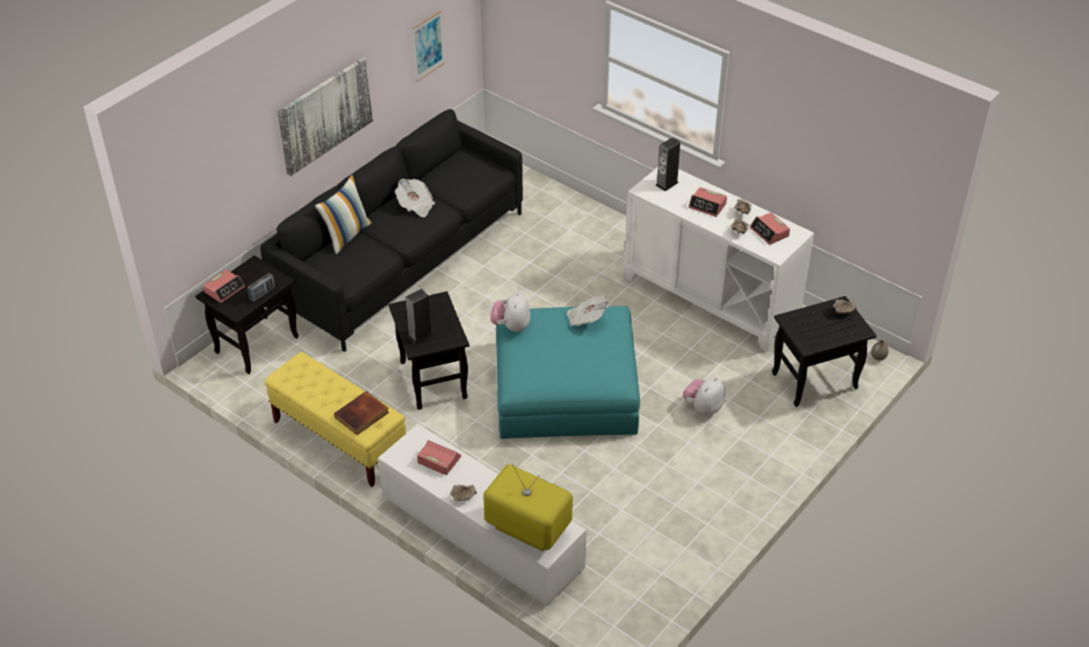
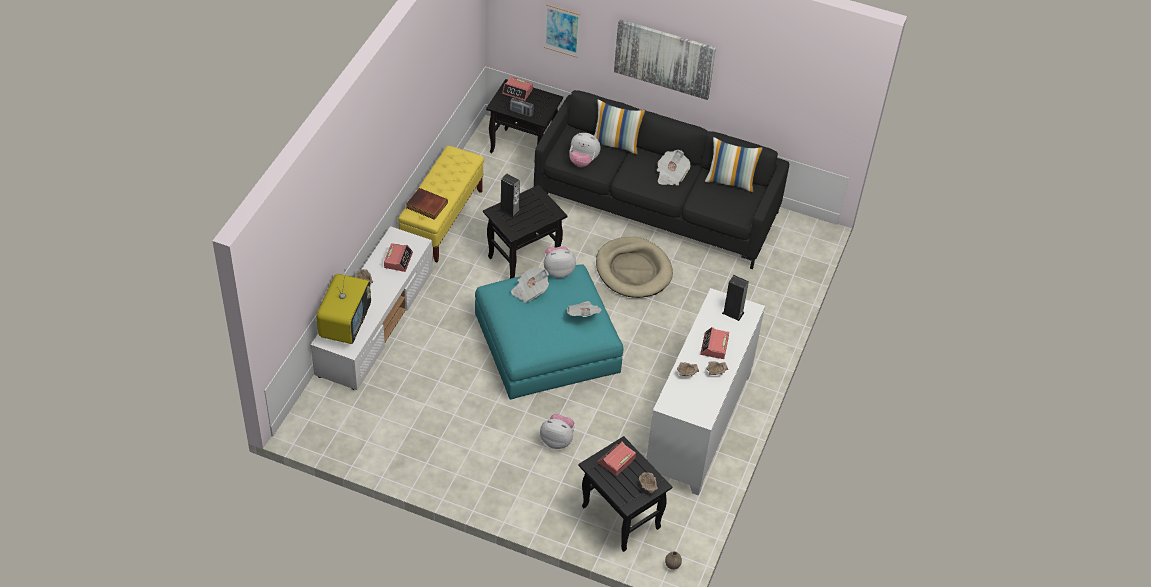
camera: 70 degrees right, 5 degrees up
picture [413,10,444,82] -> picture moved to [544,4,580,57]
alarm clock [750,212,790,245] -> alarm clock moved to [598,442,636,476]
none -> newspaper [511,266,549,303]
none -> plush toy [569,133,601,167]
none -> beige dog bed [596,237,673,298]
none -> pillow [705,137,763,193]

